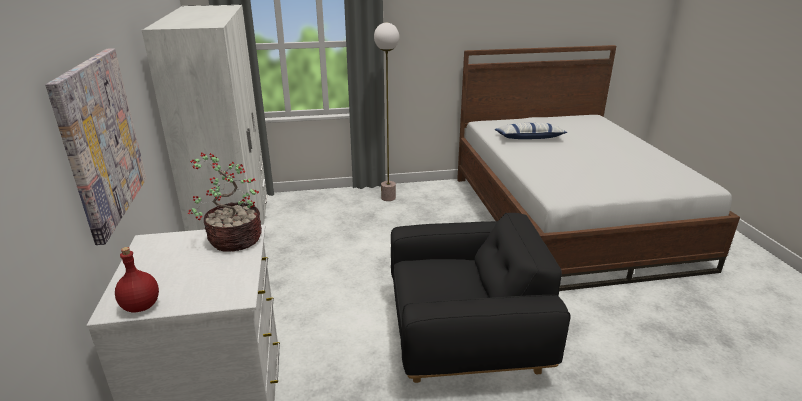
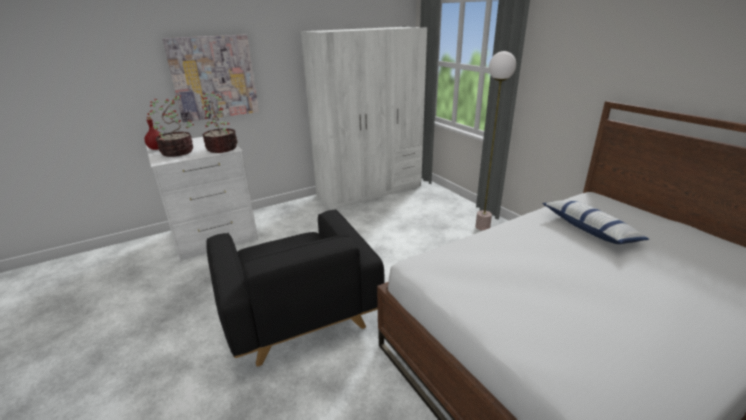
camera: 70 degrees right, 0 degrees up
none -> potted plant [148,95,194,157]

